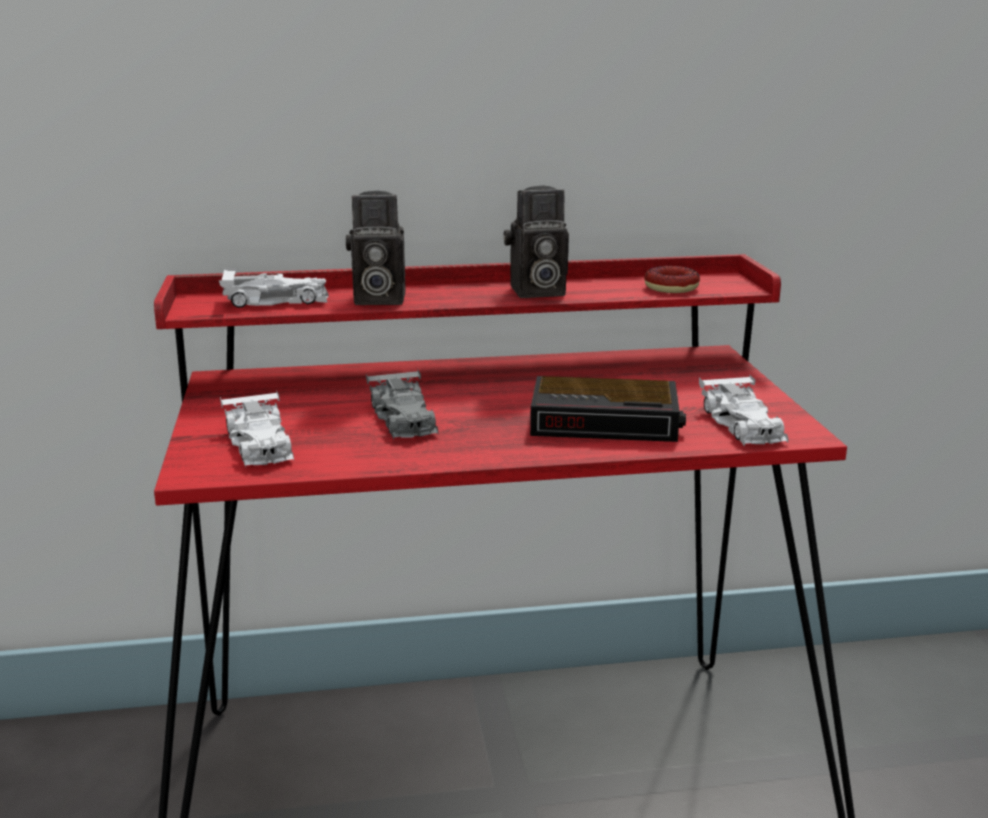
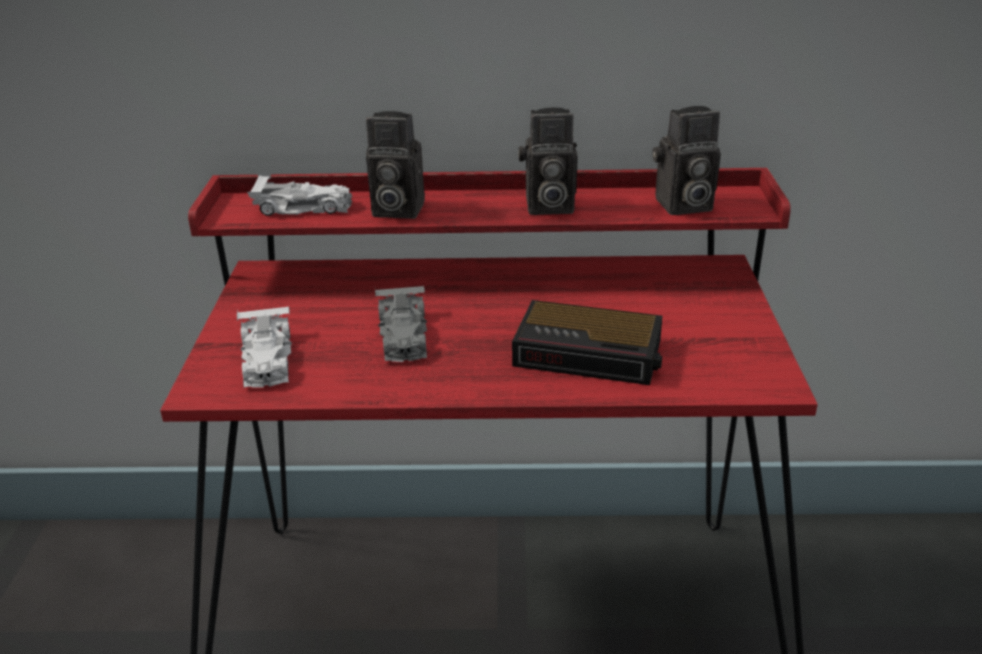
camera: 10 degrees right, 10 degrees up
donut [644,266,700,293] -> camera [653,106,721,215]
white toy car [699,374,788,447] -> none

